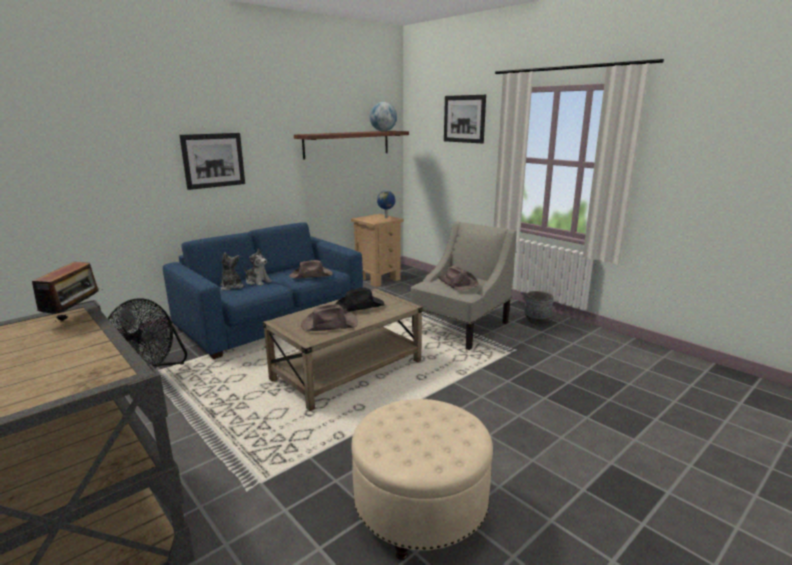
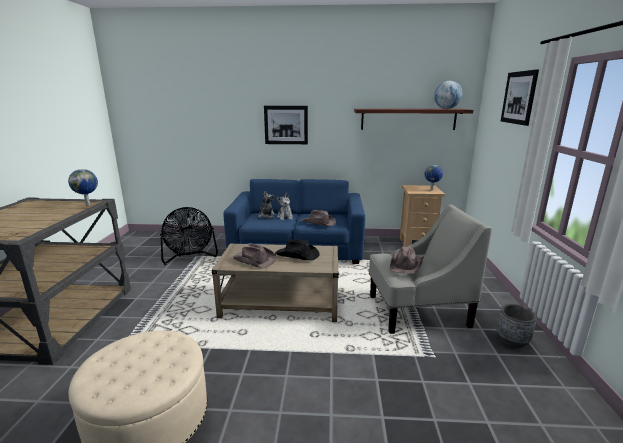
camera: 45 degrees right, 0 degrees up
radio [26,261,103,323] -> globe [68,169,98,206]

